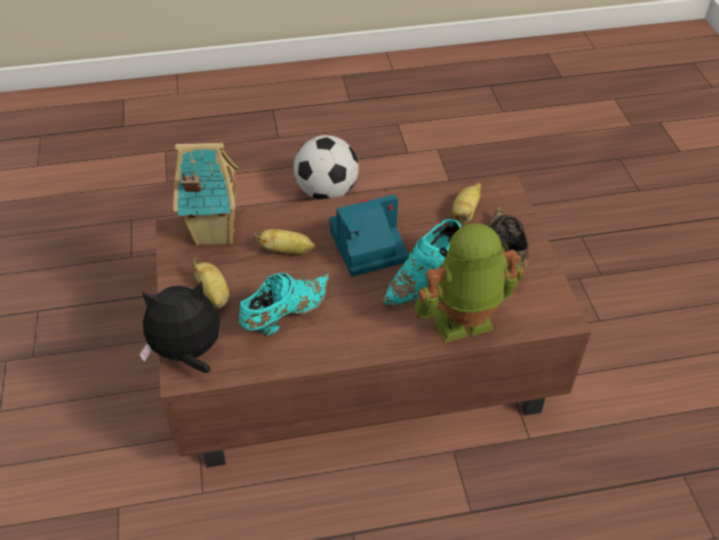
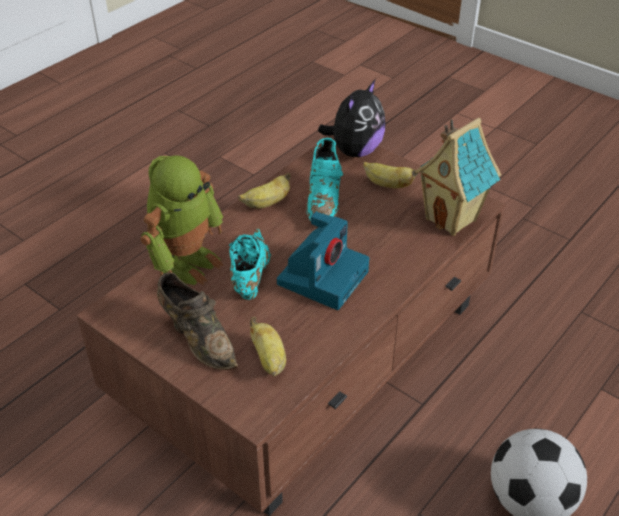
camera: 140 degrees right, 5 degrees down
banana [254,229,315,255] -> banana moved to [238,172,291,209]

